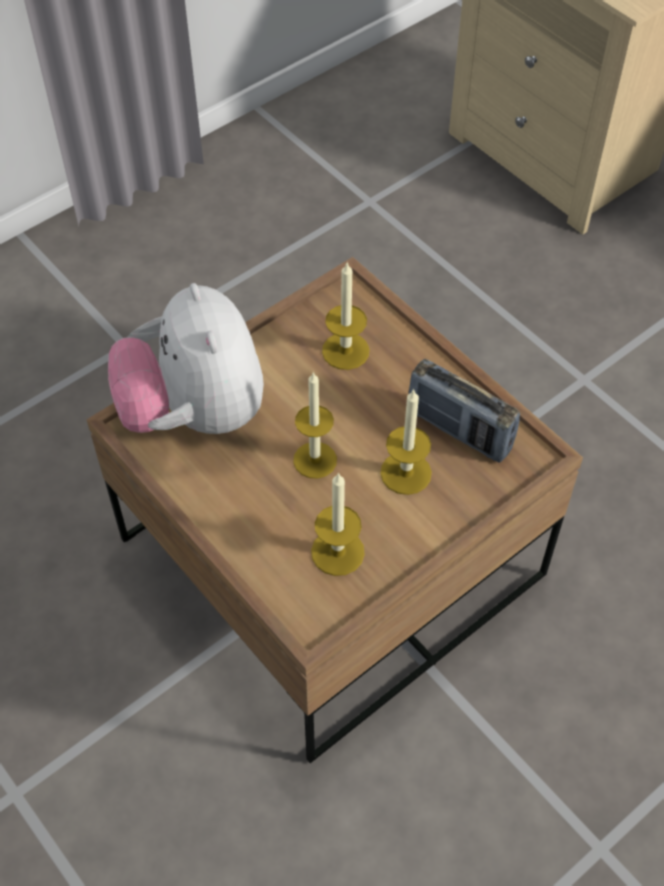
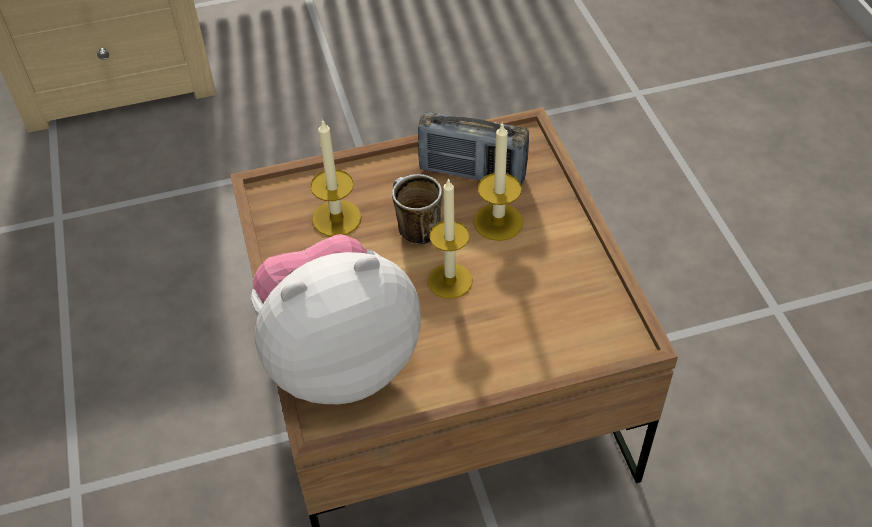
camera: 65 degrees left, 5 degrees down
plush toy [108,283,264,434] -> plush toy turned 150 degrees clockwise [251,234,421,404]
candle [311,472,365,576] -> none
radio [408,359,520,463] -> radio turned 45 degrees clockwise [418,112,529,186]
none -> mug [392,174,442,245]

